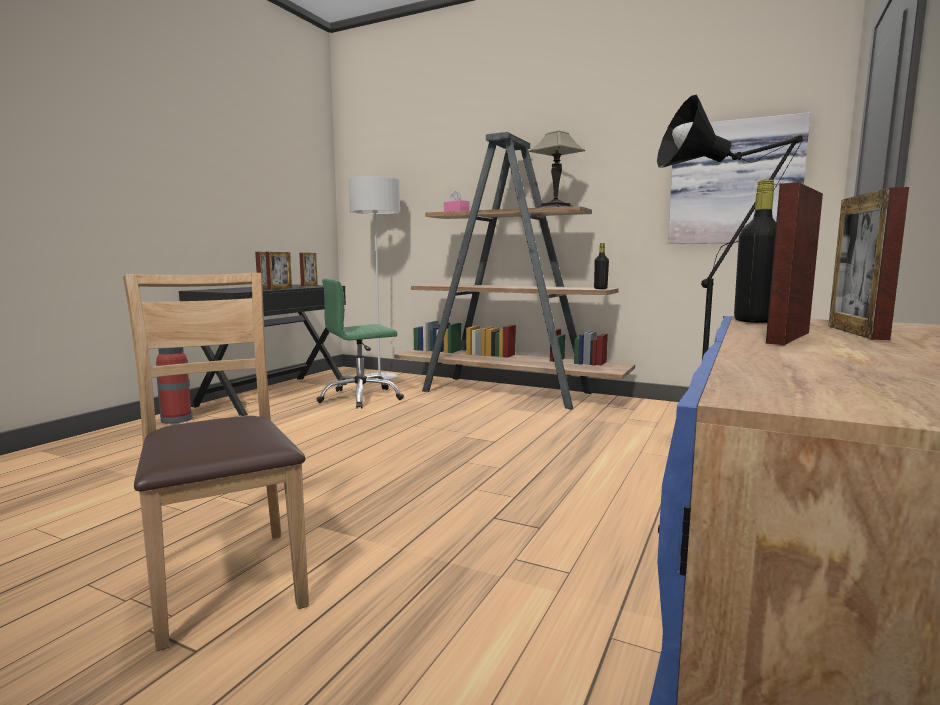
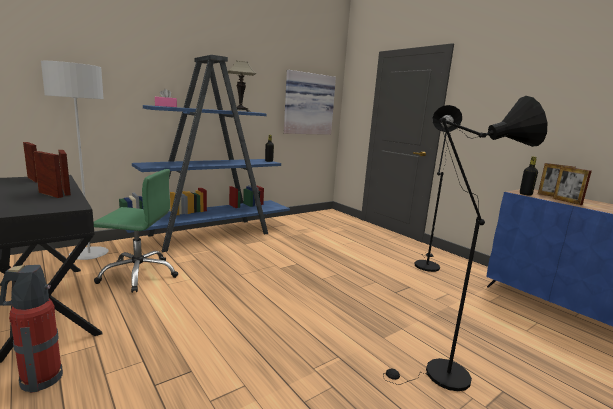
camera: 65 degrees left, 5 degrees up
brown chair [123,273,309,651] -> black floor lamp [383,96,547,391]
green office chair [316,279,404,409] -> green office chair turned 90 degrees counterclockwise [94,169,179,293]
brown bookcase [394,132,635,410] -> blue bookcase [119,55,290,252]

